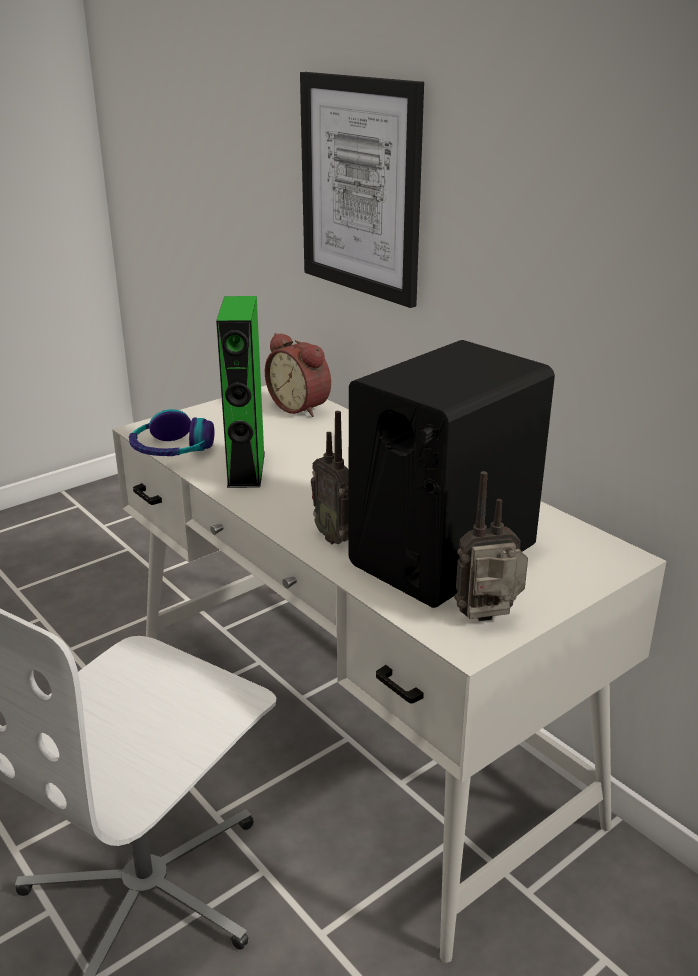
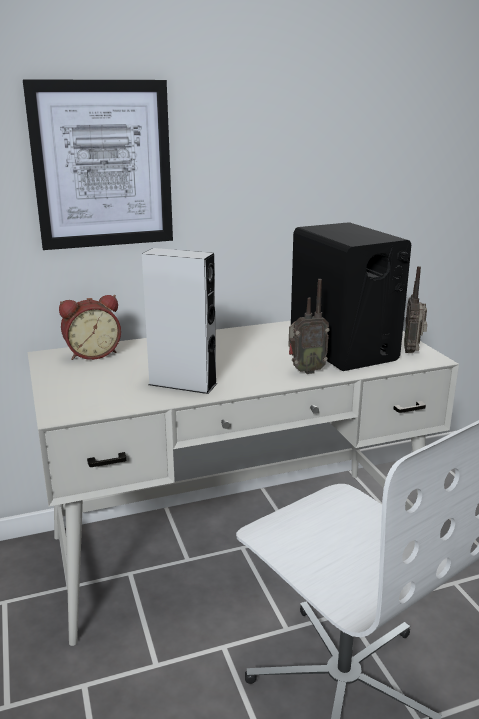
camera: 70 degrees left, 5 degrees down
headphones [129,409,215,456] -> none
green speaker [216,296,265,488] -> grey speaker [142,248,218,394]

